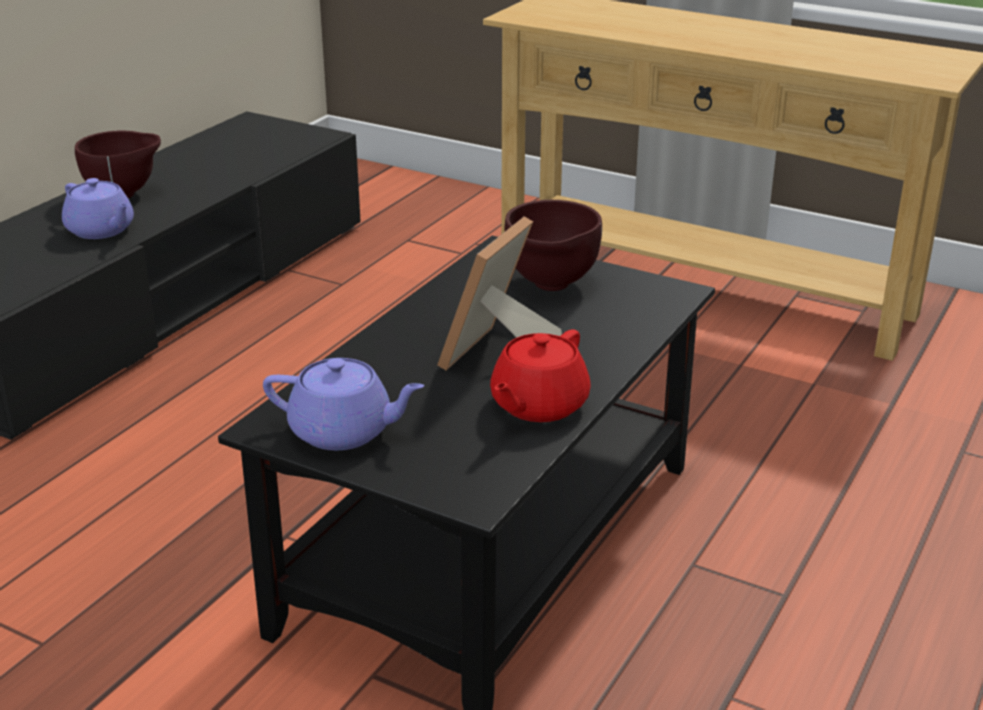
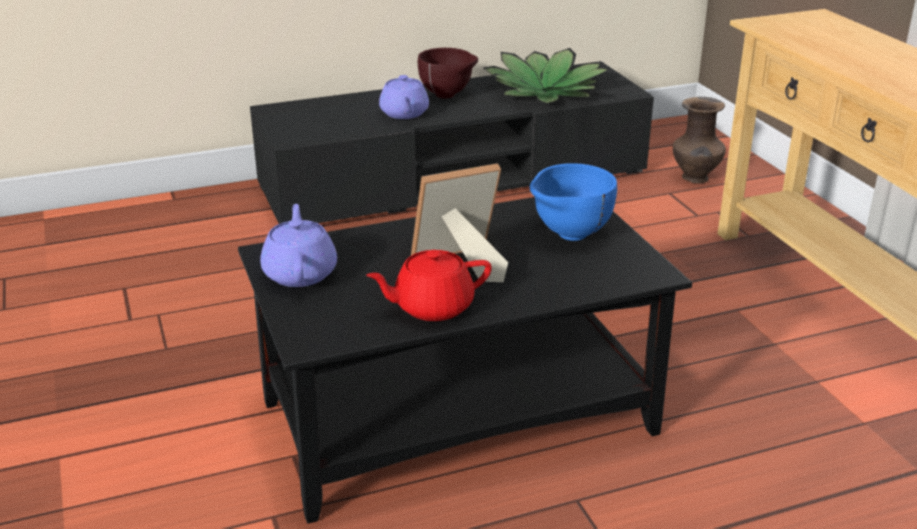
camera: 40 degrees right, 0 degrees up
purple teapot [263,358,424,450] -> purple teapot turned 150 degrees counterclockwise [260,204,337,287]
brown bowl [504,200,602,291] -> blue bowl [530,163,617,241]
none -> potted plant [483,48,609,104]
none -> brown vase [673,97,726,184]

